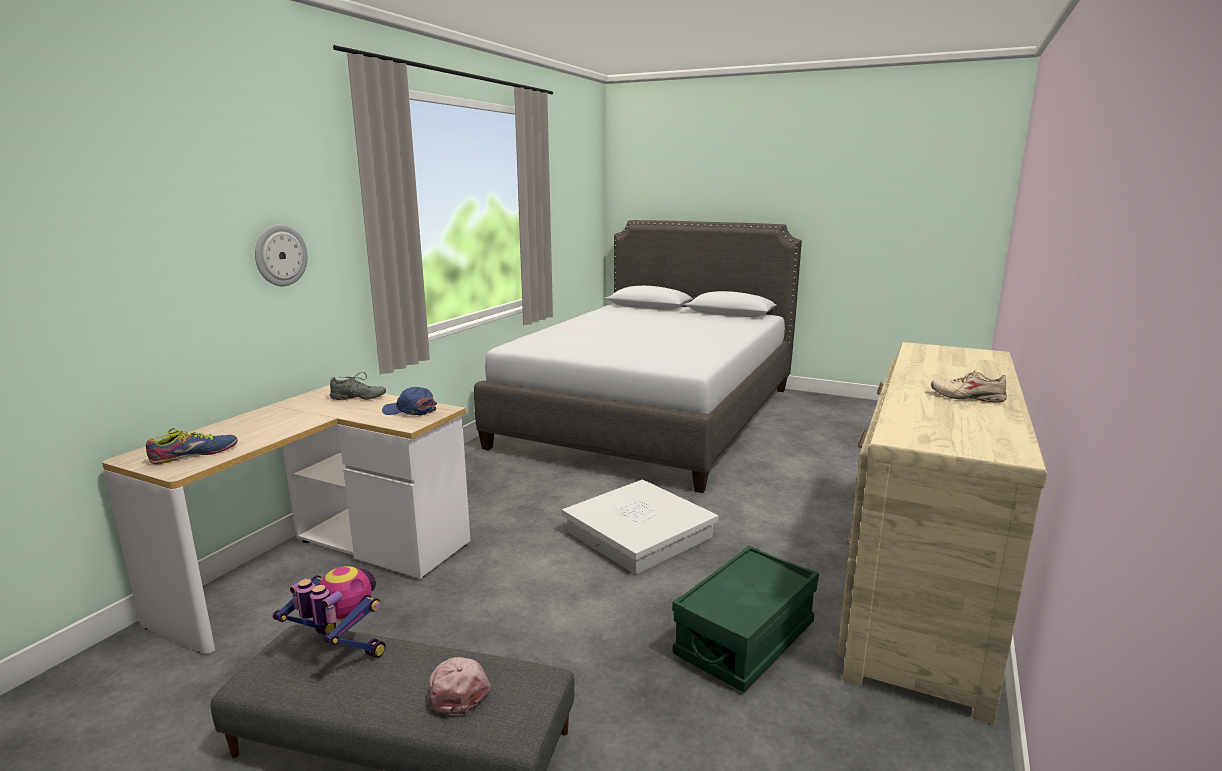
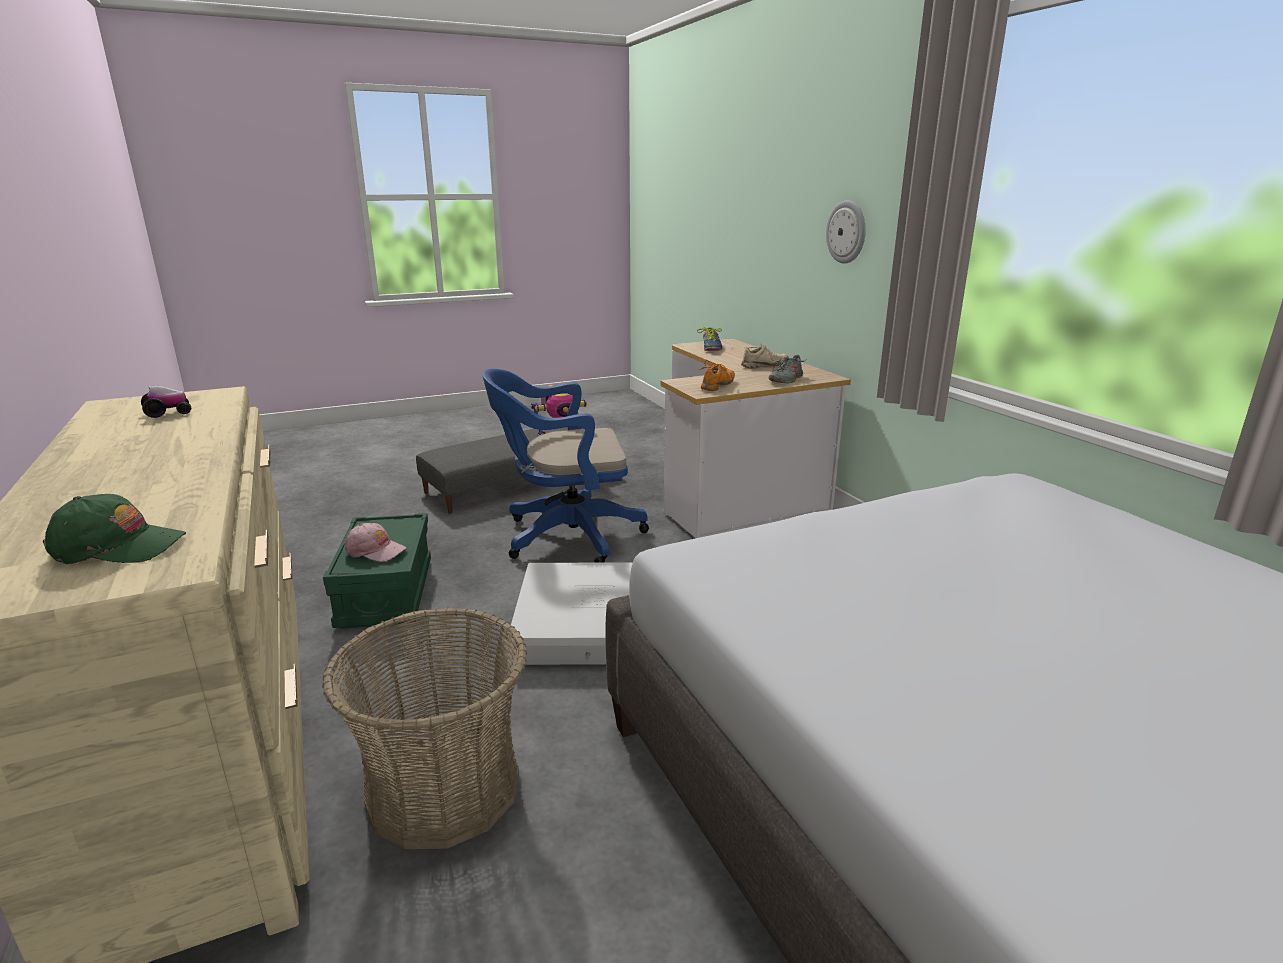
camera: 130 degrees right, 5 degrees up
blue cap [382,387,437,416] -> orange shoe [699,360,735,391]
pink cap [429,657,491,715] -> pink cap moved to [344,523,406,562]
beige shoe [931,370,1007,402] -> beige shoe moved to [741,342,788,369]
none -> green cap [43,494,186,564]
none -> toy car [141,386,191,418]
none -> basket [322,607,527,849]
none -> blue office chair [482,369,649,563]

